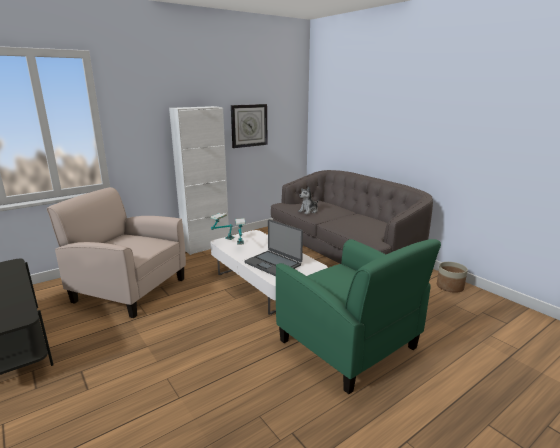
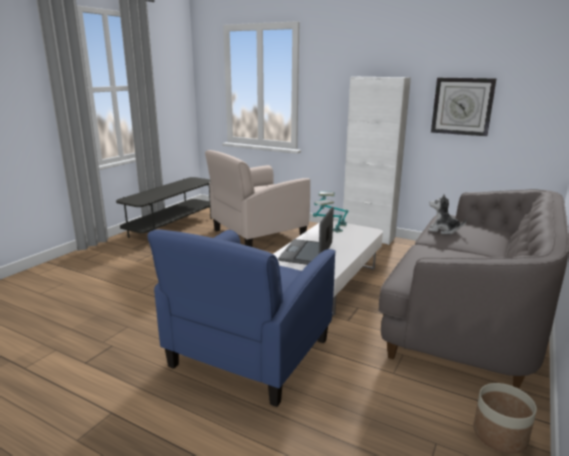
camera: 65 degrees right, 0 degrees up
beige armchair [47,187,186,318] -> beige armchair turned 120 degrees counterclockwise [205,150,310,247]
green armchair [276,239,441,394] -> blue armchair [148,229,336,407]

